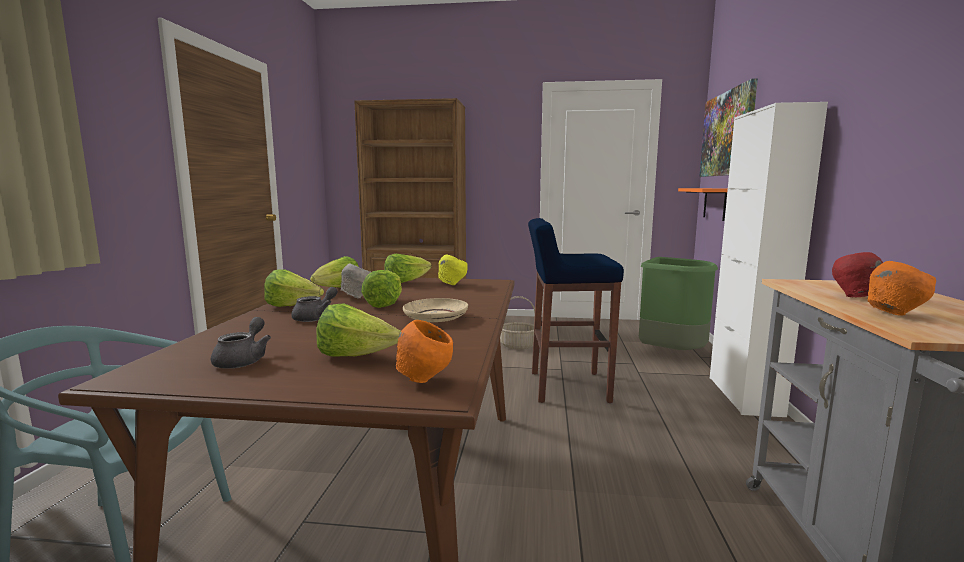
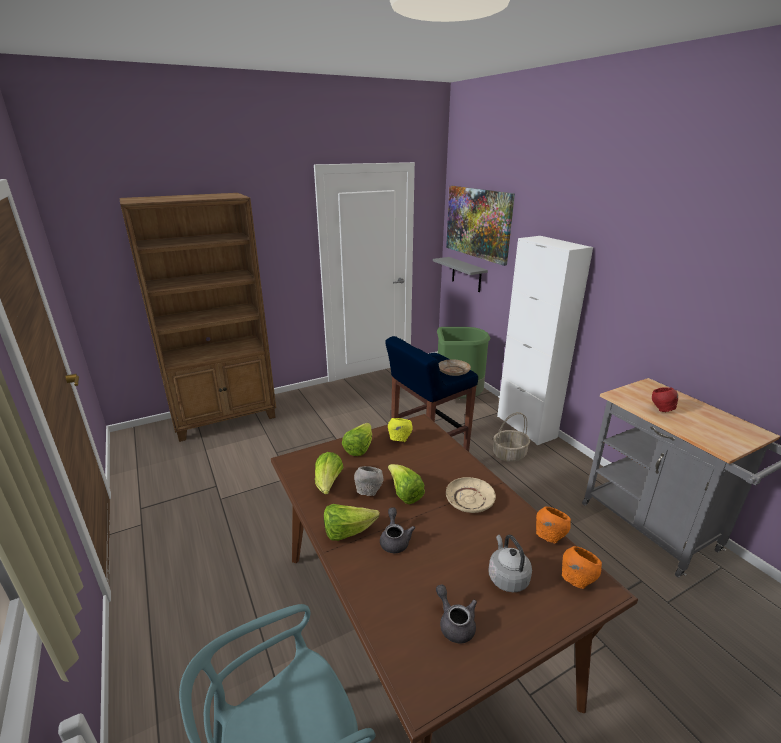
camera: 35 degrees left, 15 degrees up
lettuce [317,303,401,357] -> grey kettle [489,535,532,593]
basket [500,296,535,349] -> basket moved to [493,412,530,462]
orange shelf [678,188,728,221] -> grey shelf [433,257,488,292]
orange bowl [867,261,936,316] -> orange bowl moved to [536,506,571,543]
none -> beige plate [439,359,471,376]

